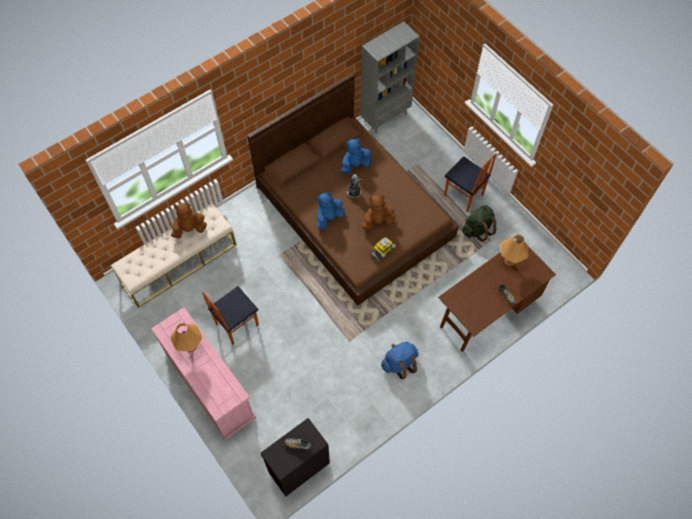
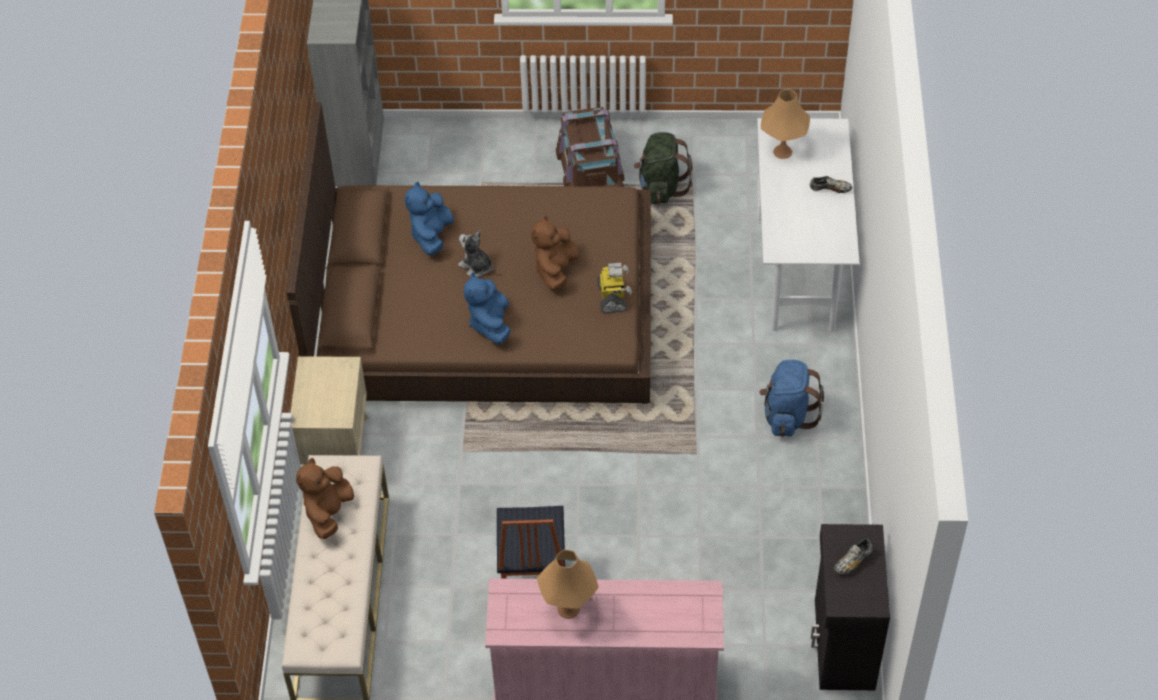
camera: 50 degrees left, 10 degrees down
brown desk [438,240,556,352] -> white desk [757,118,860,331]
chair [444,153,496,212] -> brown storage box [556,107,624,187]
none -> beige nightstand [290,356,369,466]

